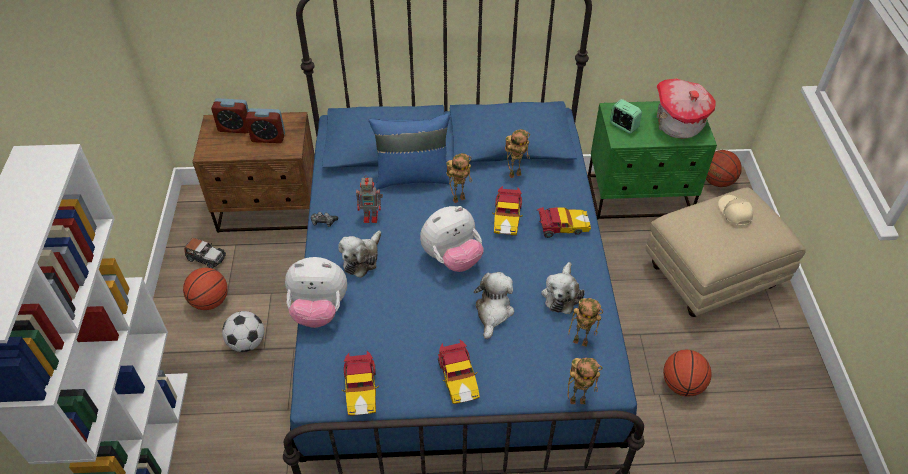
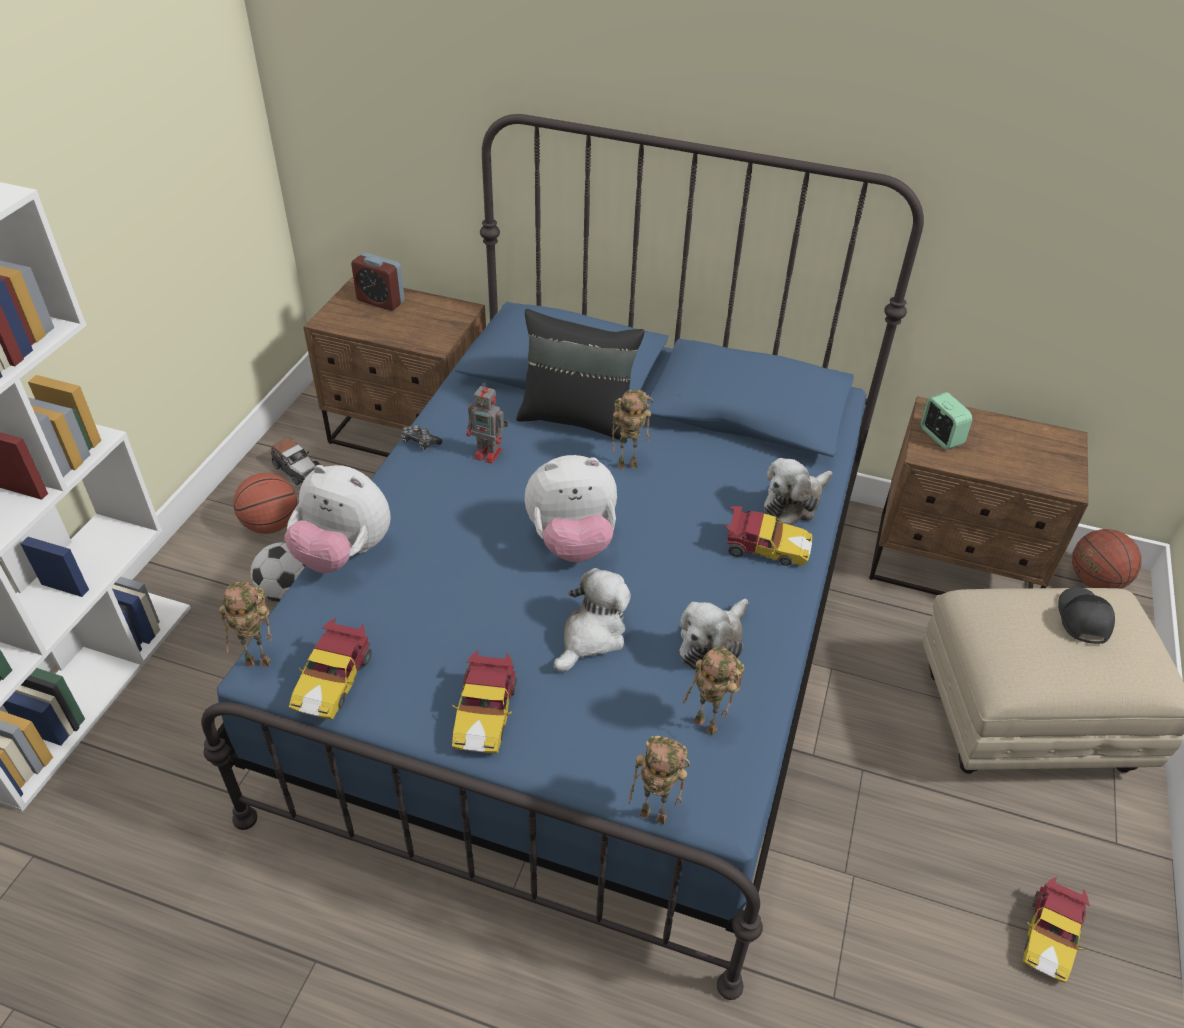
camera: 20 degrees right, 5 degrees down
alarm clock [246,108,285,143] -> none
plush toy [338,230,381,278] -> plush toy moved to [764,458,832,525]
blue pillow [369,113,450,189] -> black pillow [516,309,644,443]
toy car [492,186,523,235] -> toy car moved to [1023,877,1090,983]
toy robot [505,129,530,178] -> toy robot moved to [219,582,272,667]
green nightstand [588,101,717,219] -> brown nightstand [869,396,1089,595]
toy house [657,78,716,138] -> none
basketball [663,350,712,397] -> none
beige cap [718,195,753,226] -> black cap [1058,587,1115,644]

